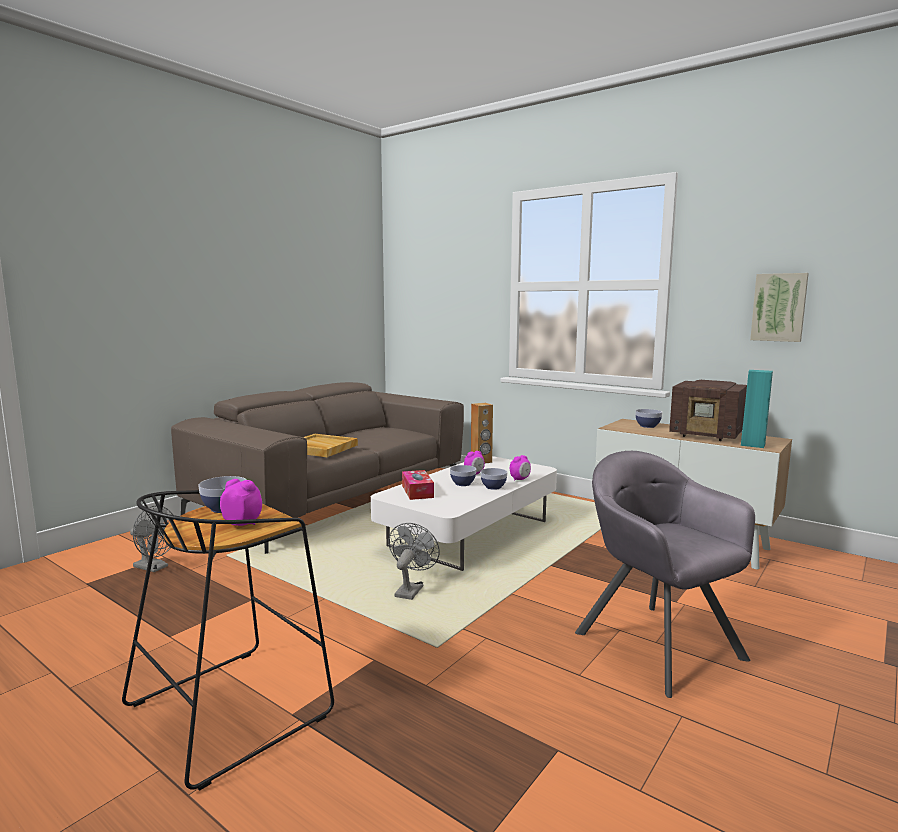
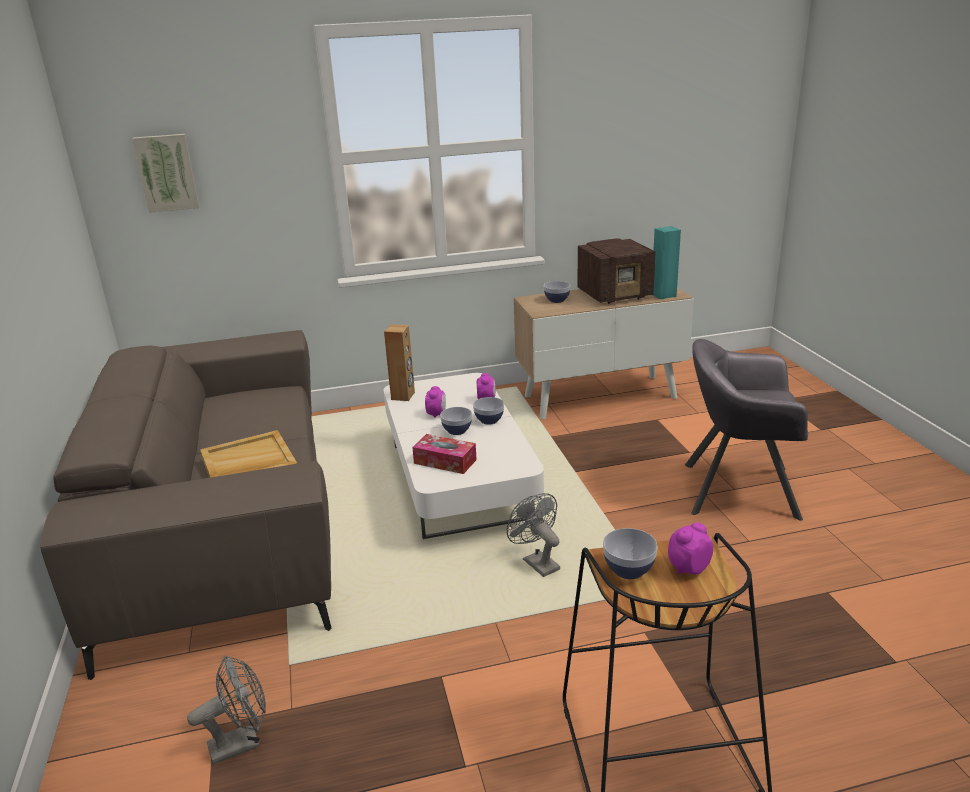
camera: 50 degrees left, 15 degrees up
picture [750,273,809,342] -> picture moved to [132,134,200,213]

